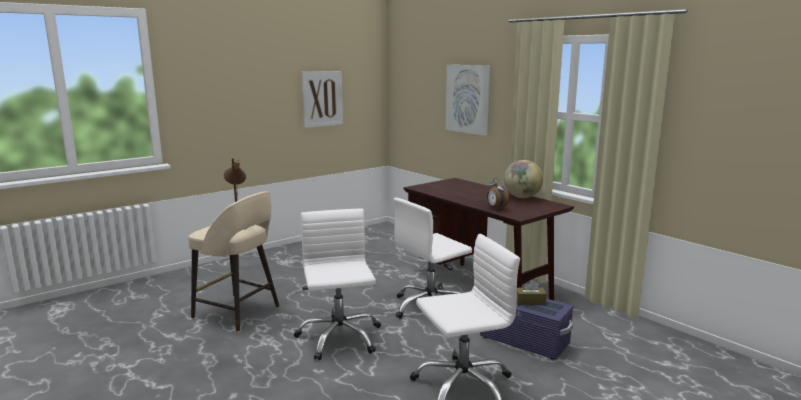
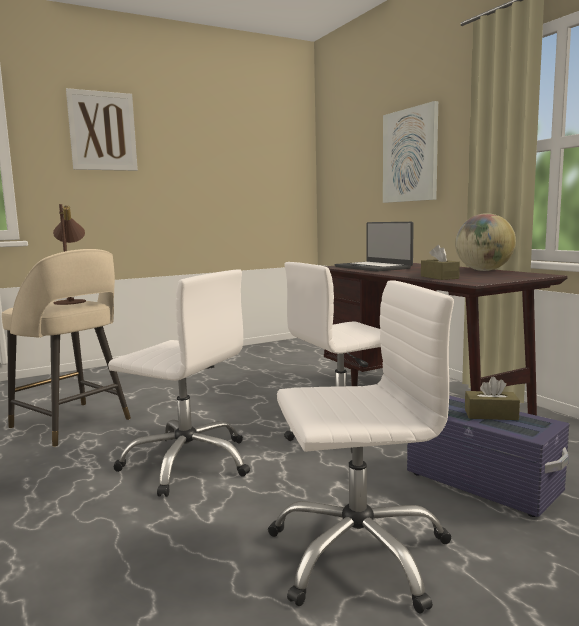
camera: 10 degrees right, 5 degrees down
white office chair [294,209,381,360] -> white office chair turned 120 degrees clockwise [108,270,250,497]
picture [301,71,343,128] -> picture moved to [66,88,138,171]
alarm clock [487,178,509,210] -> brown tissue box [421,245,460,280]
none -> laptop [335,222,414,272]

